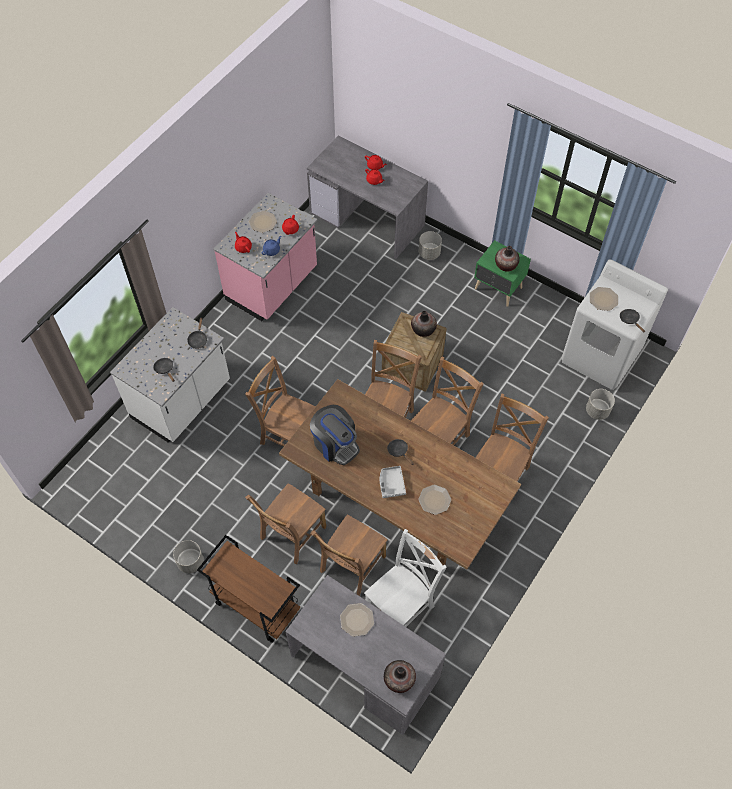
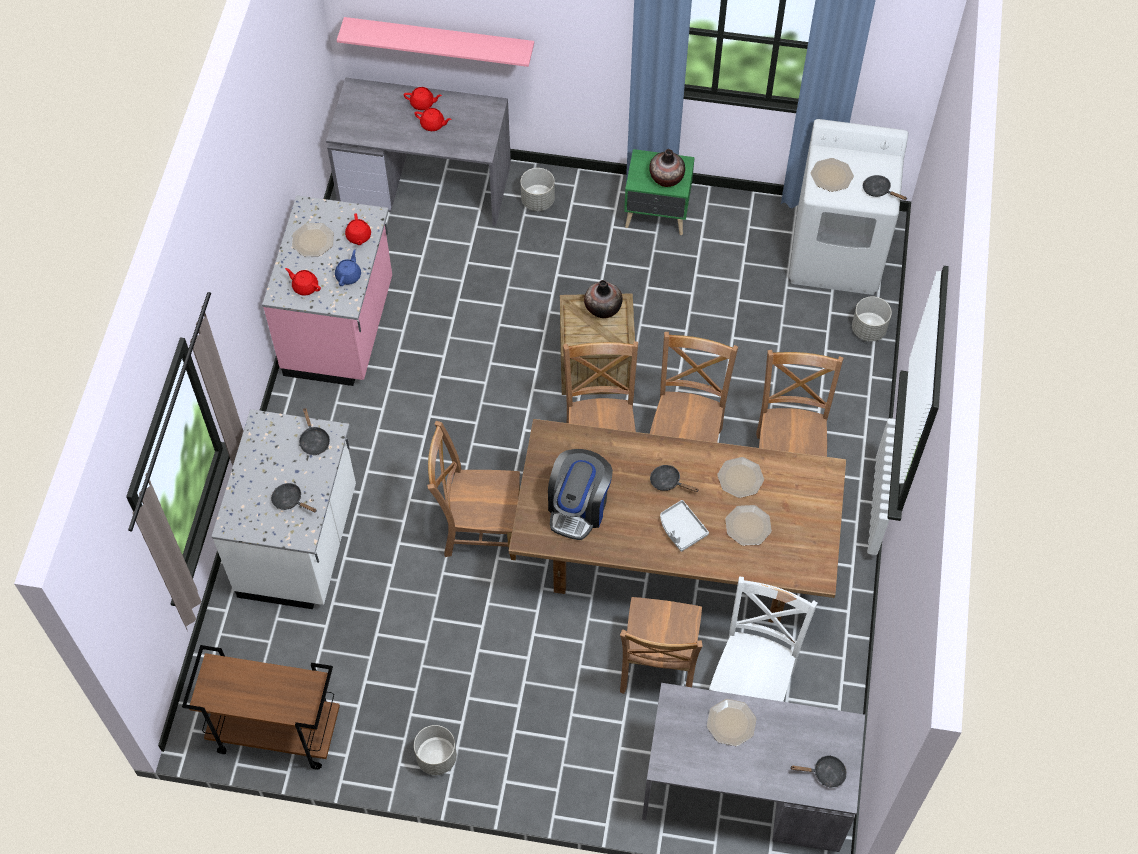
camera: 25 degrees left, 0 degrees up
brown cart [197,535,300,643] -> brown cart moved to [182,645,340,770]
brown chair [245,483,326,564] -> none
coffee machine [310,405,360,465] -> coffee machine turned 90 degrees clockwise [548,449,613,540]
vase [384,660,416,693] -> black frying pan [791,755,847,788]
none -> pink shelf [337,17,534,67]
none -> plate [717,457,764,498]

